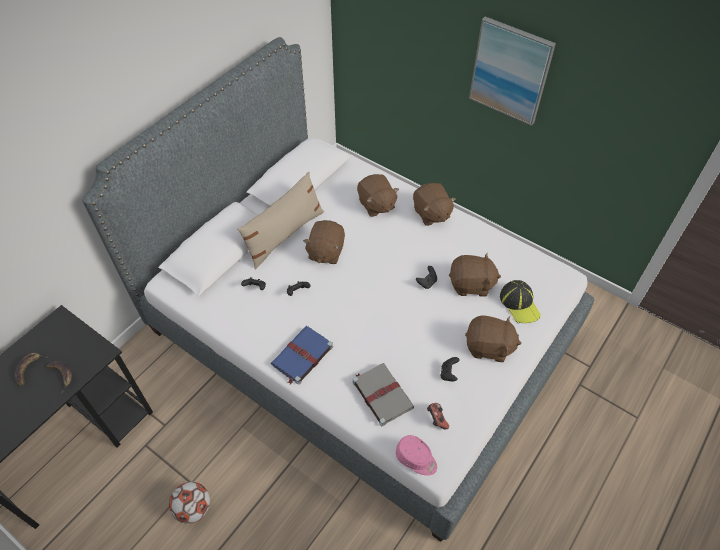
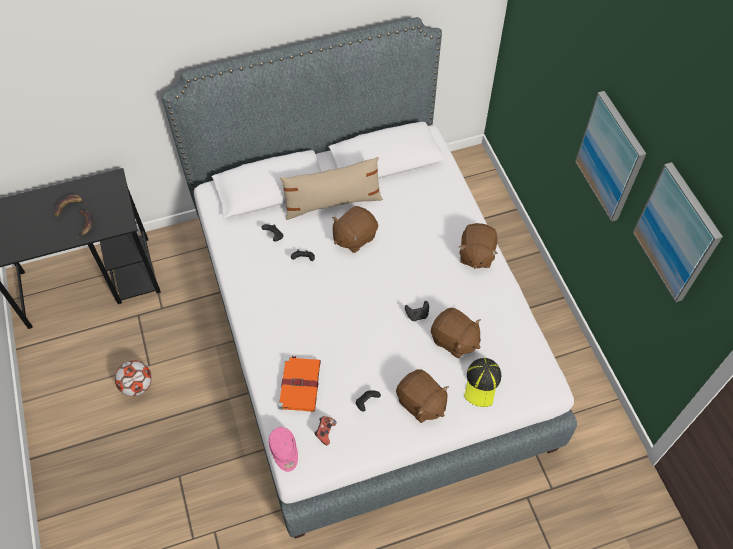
camera: 35 degrees right, 5 degrees up
blue book [271,326,333,385] -> none
grey book [352,363,414,426] -> orange book [278,356,321,412]
brown plush toy [357,174,399,217] -> none
none -> picture [632,162,723,302]

